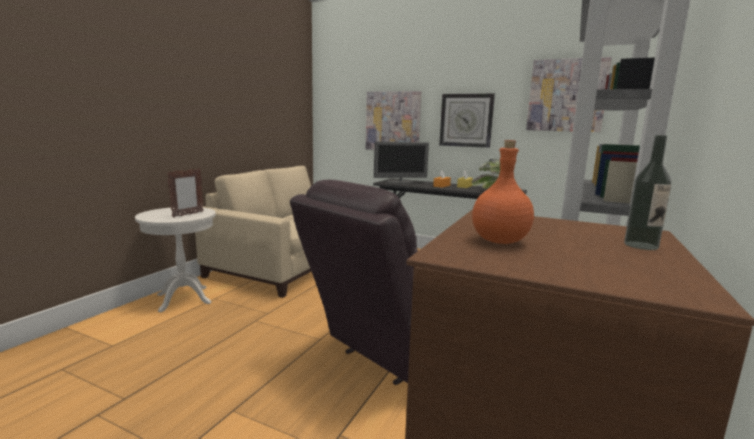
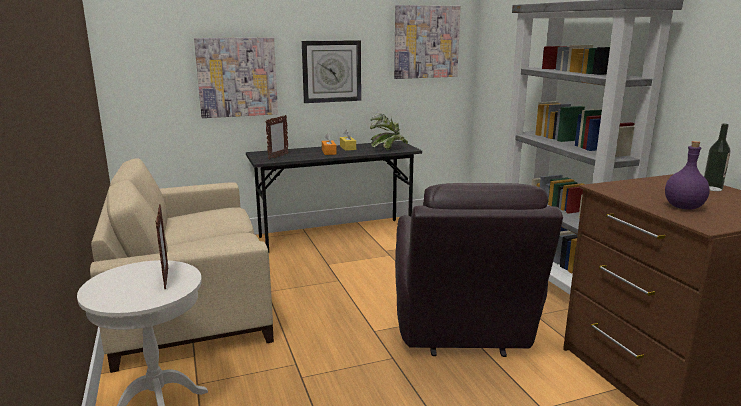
camera: 45 degrees left, 5 degrees up
monitor [374,142,429,184] -> picture frame [265,115,289,160]
orange bottle [472,140,534,244] -> purple bottle [665,141,710,209]

